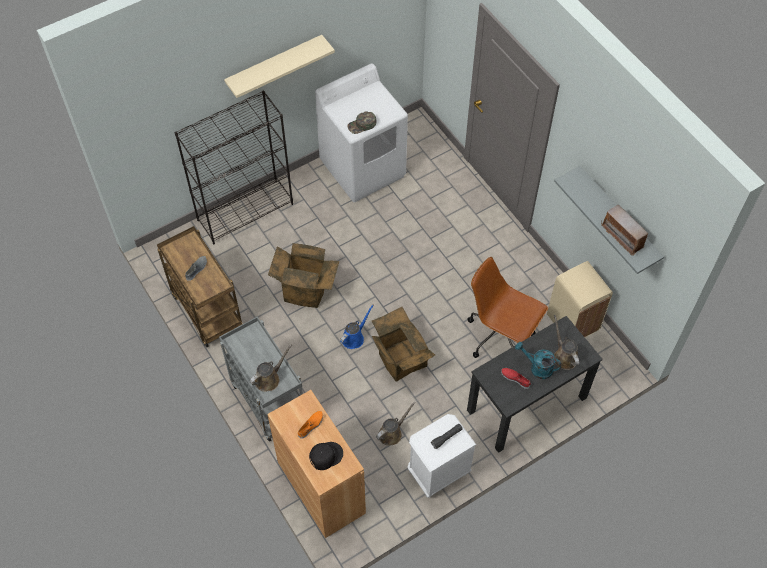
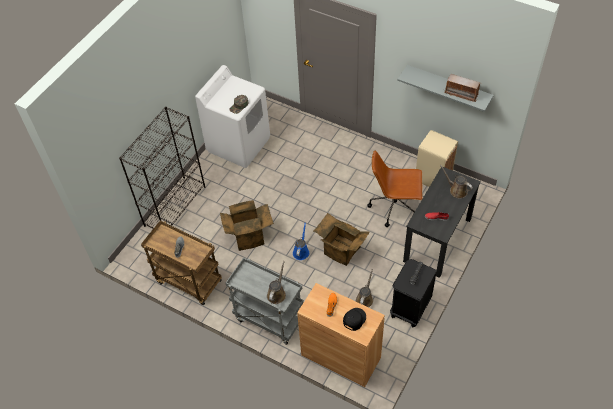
camera: 25 degrees left, 5 degrees down
beige shelf [224,35,335,98] -> none
white nightstand [407,414,476,498] -> black nightstand [390,259,437,328]
turquoise watering can [515,342,561,379] -> none

